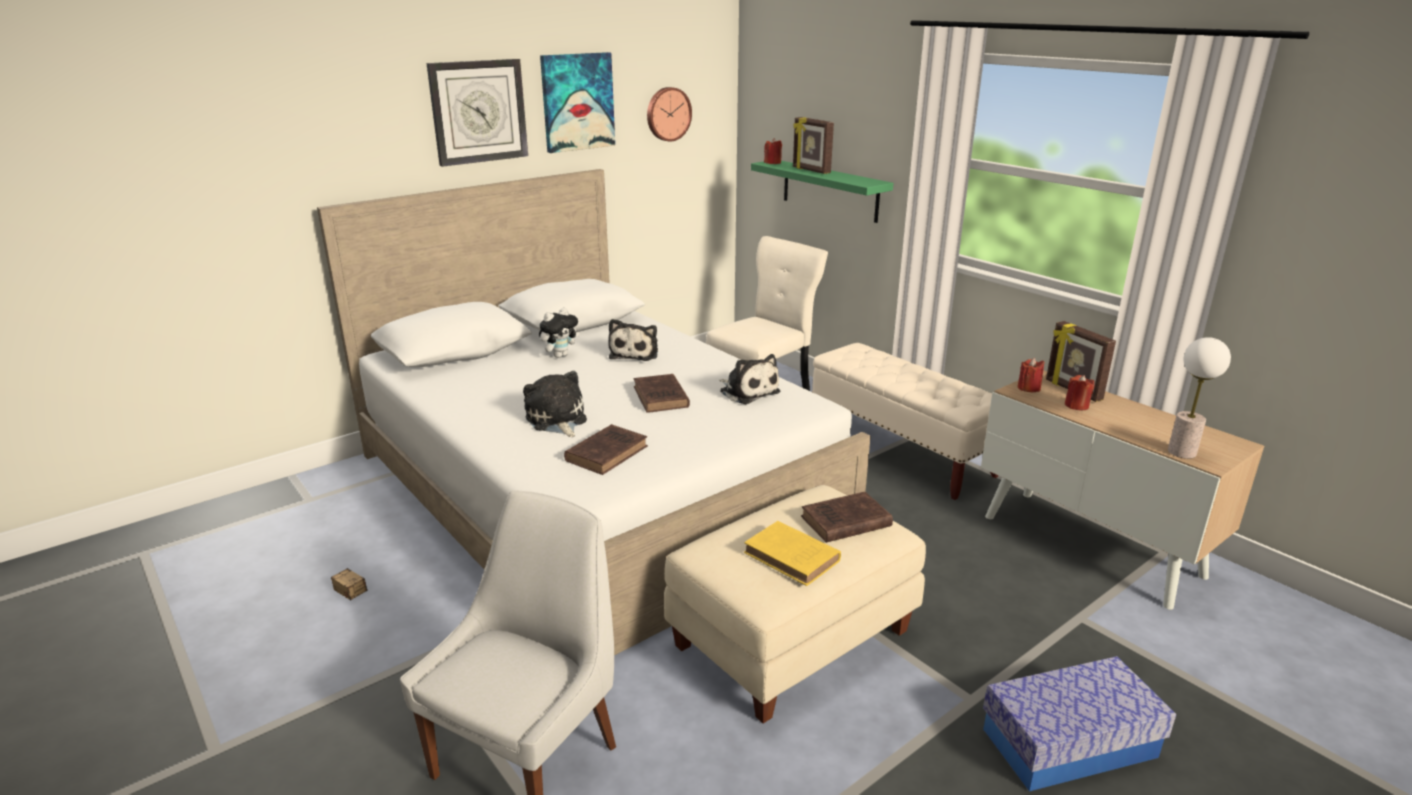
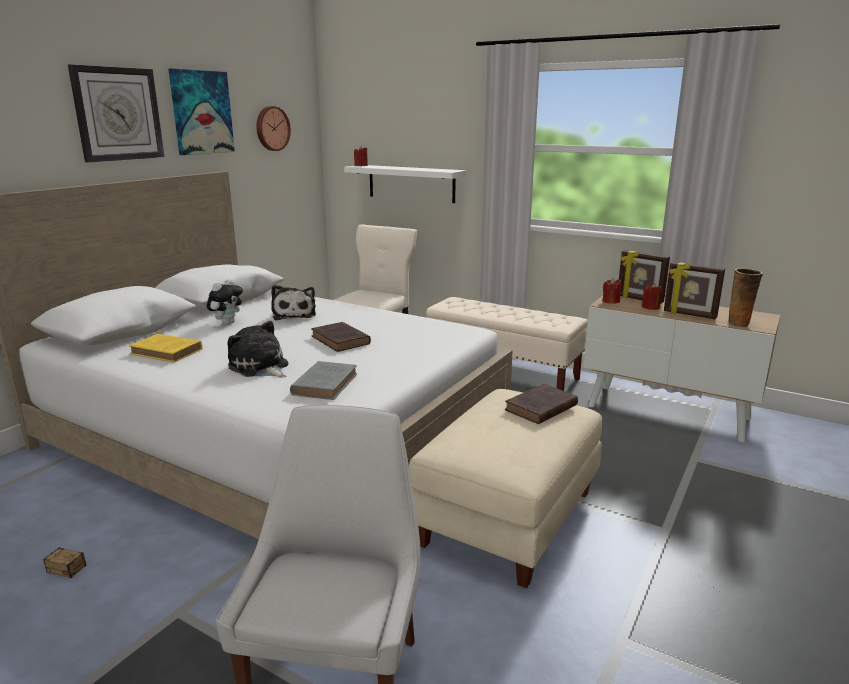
camera: 20 degrees left, 5 degrees down
brown book [564,424,648,475] -> grey book [290,361,357,400]
plush toy [719,354,780,404] -> none
yellow book [744,521,841,586] -> yellow book moved to [129,334,203,363]
green shelf [751,161,893,223] -> white shelf [344,165,467,203]
picture frame [793,117,834,174] -> picture frame moved to [664,262,725,319]
storage box [983,656,1176,791] -> none
table lamp [1168,337,1231,459] -> vase [727,268,763,327]

